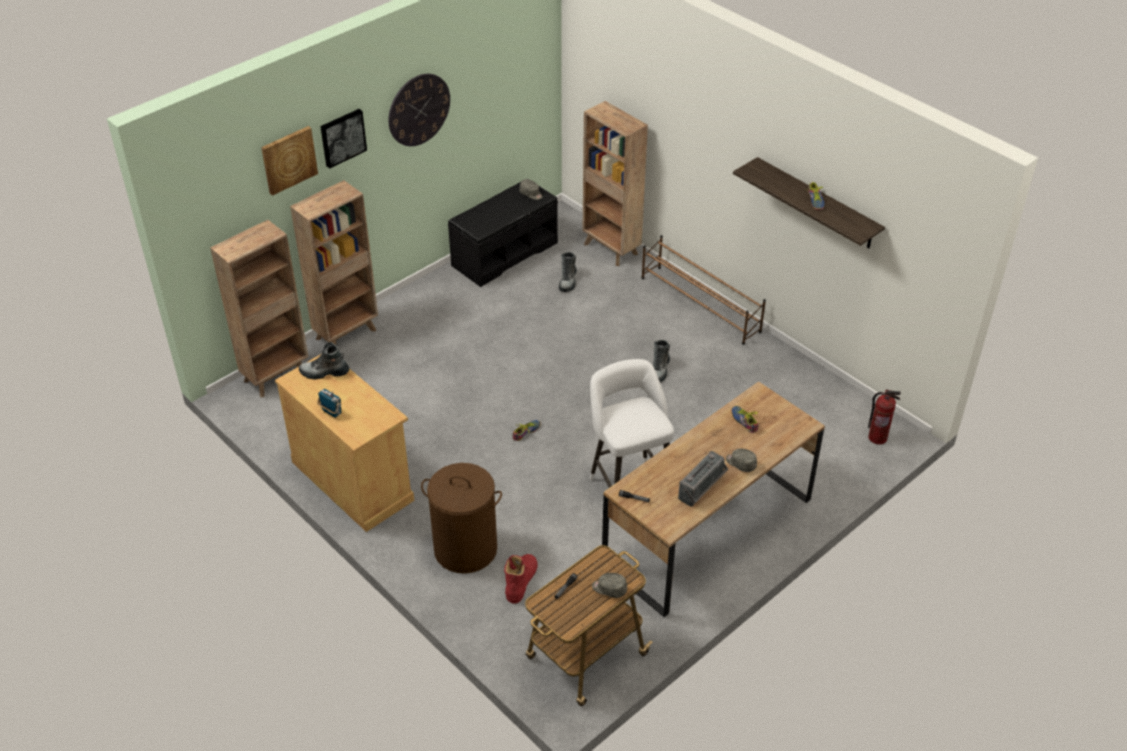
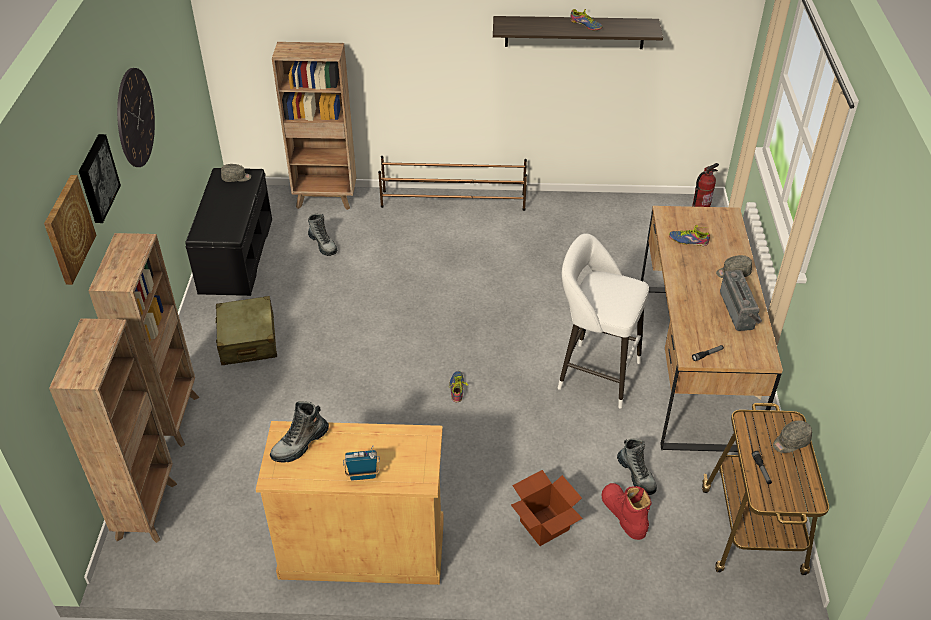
camera: 45 degrees left, 0 degrees up
brown laundry basket [421,463,502,574] -> cardboard box [511,470,583,546]
boot [653,340,670,382] -> boot moved to [617,438,657,495]
none -> beige suitcase [215,296,277,365]

